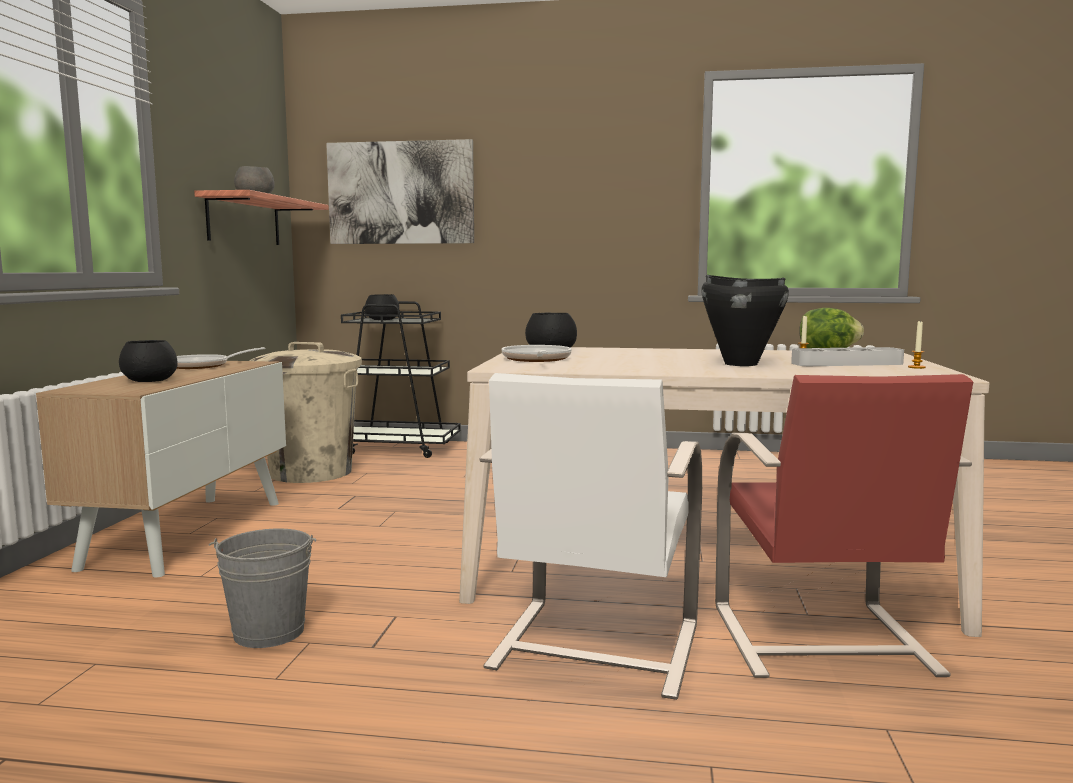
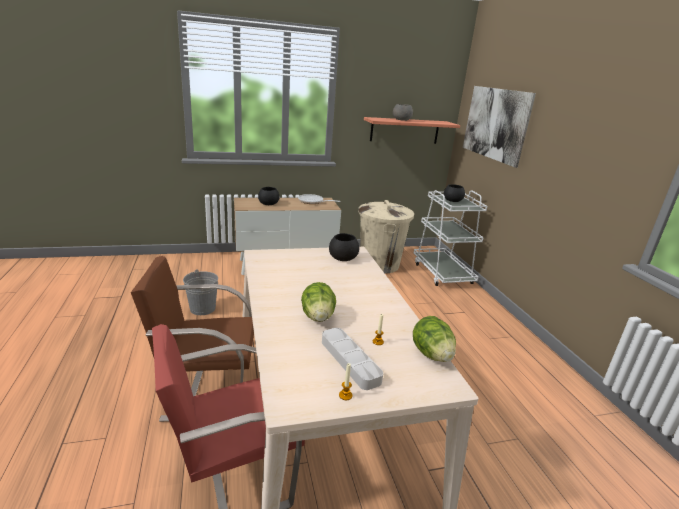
camera: 65 degrees right, 15 degrees up
black cart [341,301,461,458] -> white cart [414,190,487,286]
white chair [479,373,702,700] -> brown chair [131,256,254,422]
frying pan [502,345,572,362] -> none
black cooking pot [701,275,789,366] -> lettuce [301,282,336,322]

